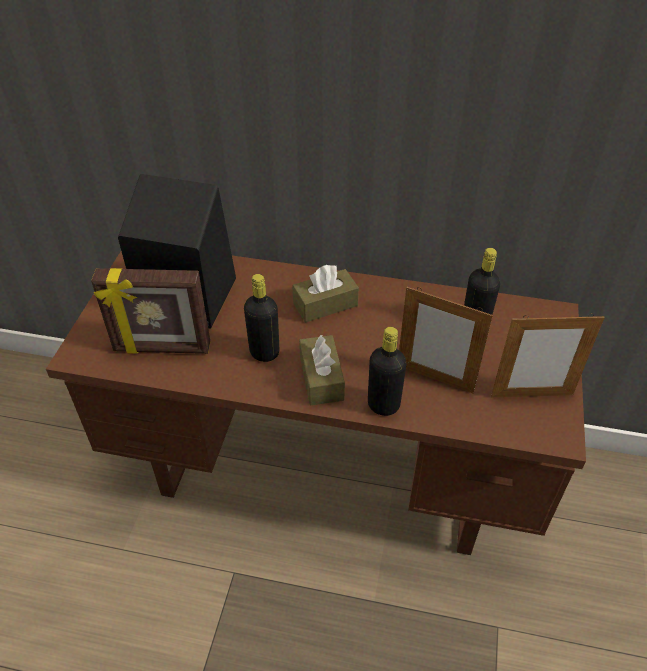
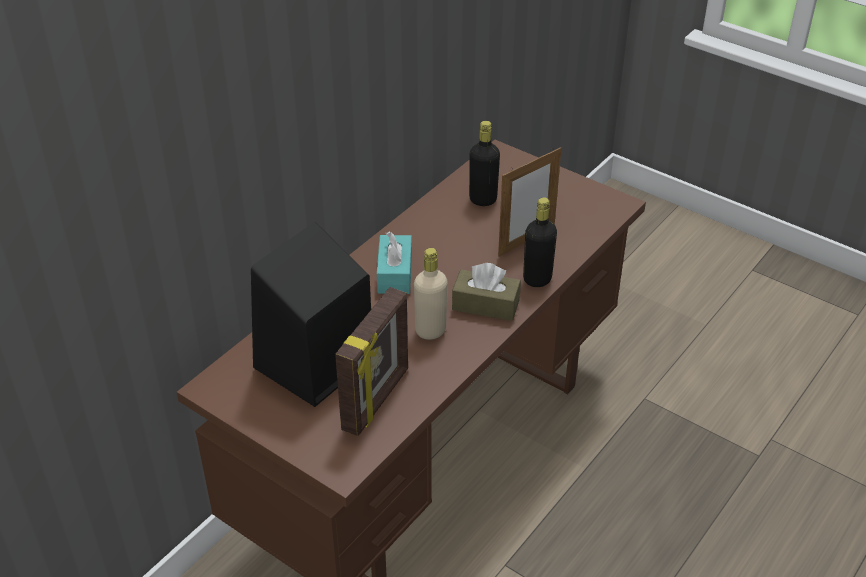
camera: 65 degrees left, 5 degrees down
black bottle [244,274,279,362] -> beige bottle [414,248,448,340]
brown tissue box [292,265,359,323] -> turquoise tissue box [377,231,412,294]
picture frame [491,313,605,397] -> none

